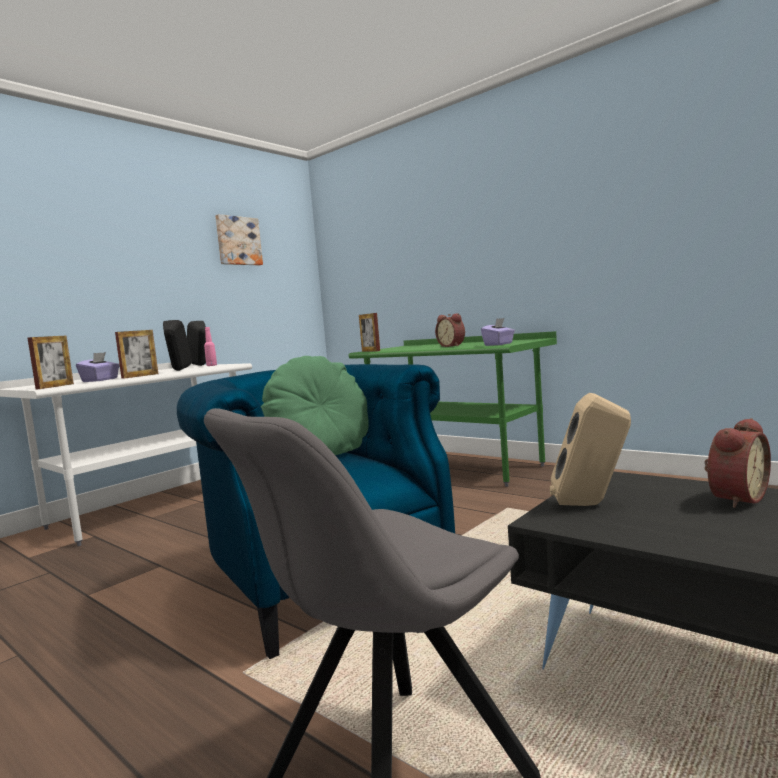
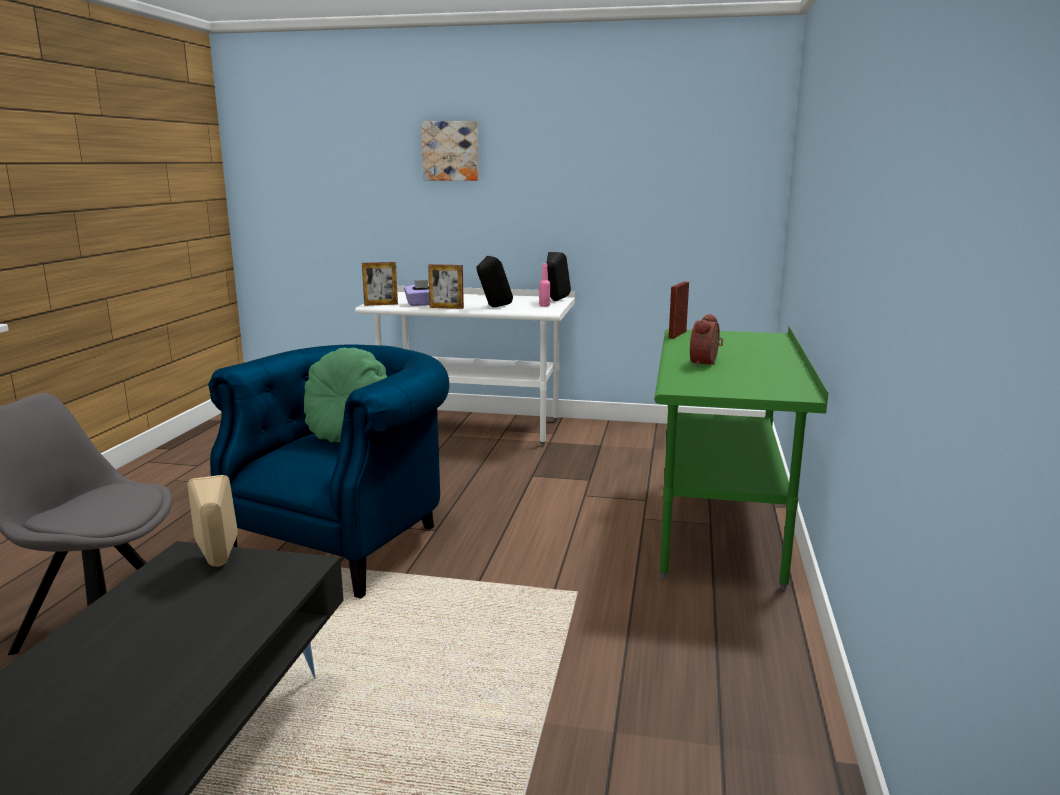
camera: 60 degrees right, 10 degrees up
picture [215,214,263,265] -> picture moved to [421,121,479,181]
purple tissue box [481,318,515,346] -> none
alarm clock [704,418,771,508] -> none

